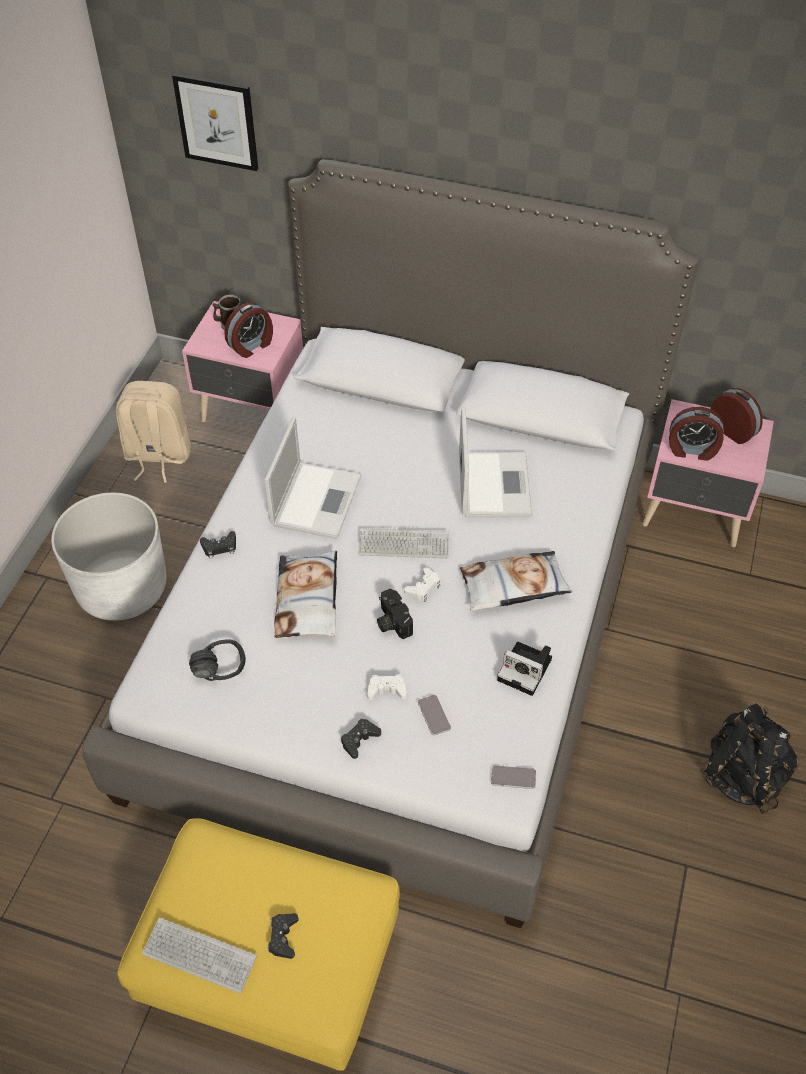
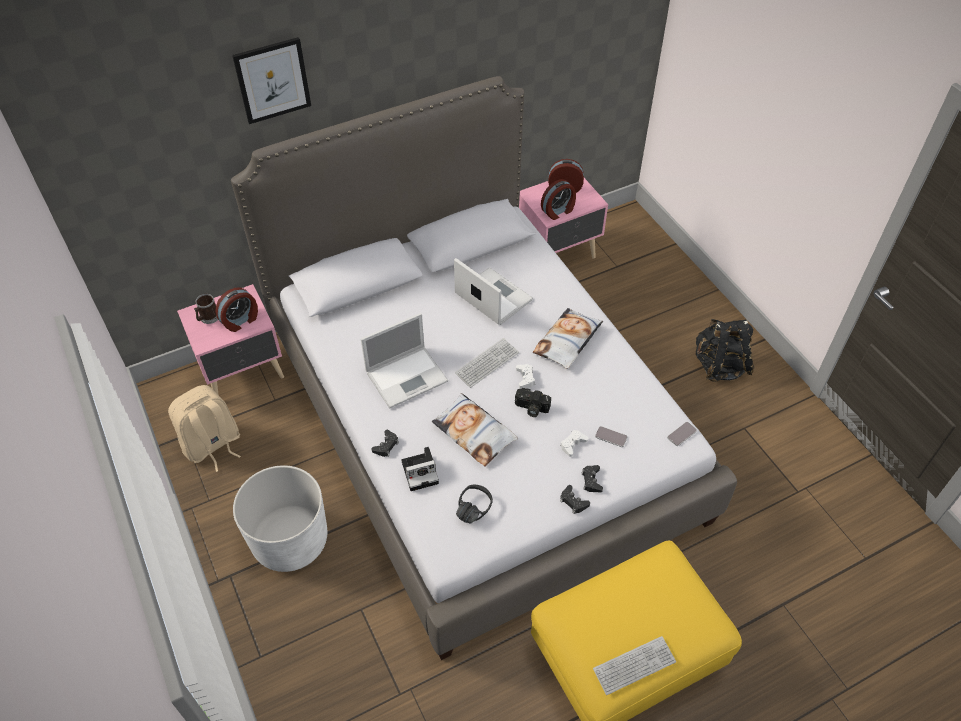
camera: 45 degrees left, 0 degrees up
picture [172,73,258,171] -> picture moved to [232,37,311,124]
alarm clock [224,302,273,358] -> alarm clock turned 45 degrees clockwise [216,287,258,332]
laptop [264,417,362,539] -> laptop turned 90 degrees clockwise [361,313,448,409]
black game controller [268,913,299,959] -> black game controller moved to [560,485,590,514]
camera [497,642,552,696] -> camera moved to [402,447,439,491]

